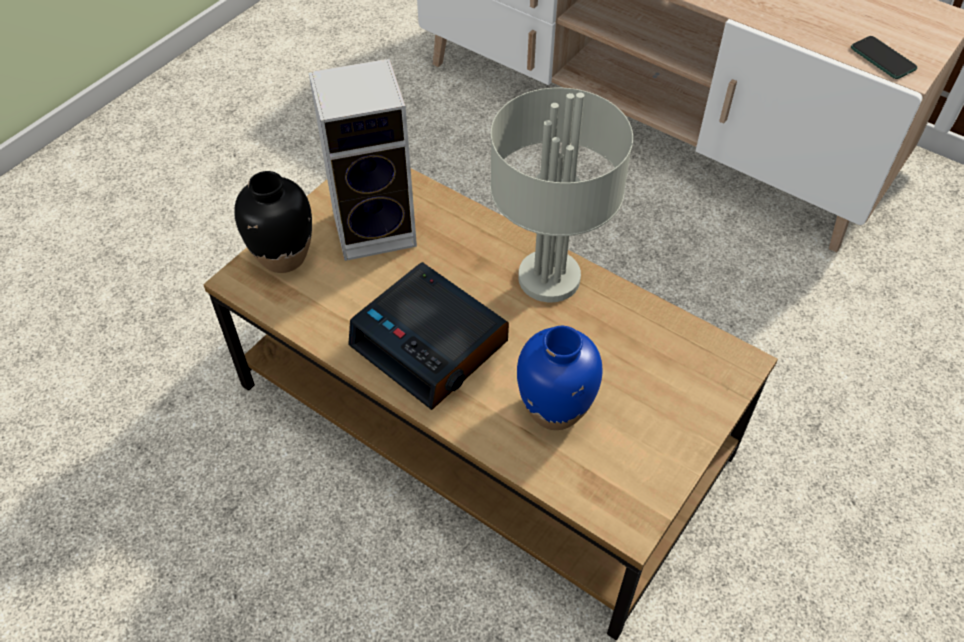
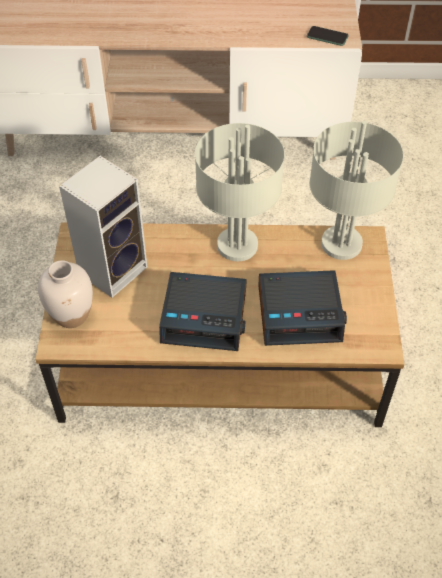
camera: 35 degrees left, 0 degrees up
black vase [234,171,312,273] -> white vase [38,260,93,328]
blue vase [517,326,603,430] -> alarm clock [258,270,347,346]
none -> grey table lamp [309,121,404,260]

